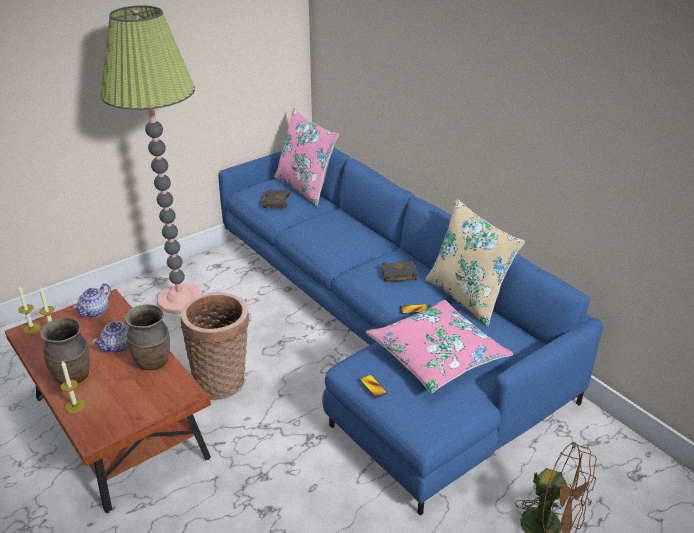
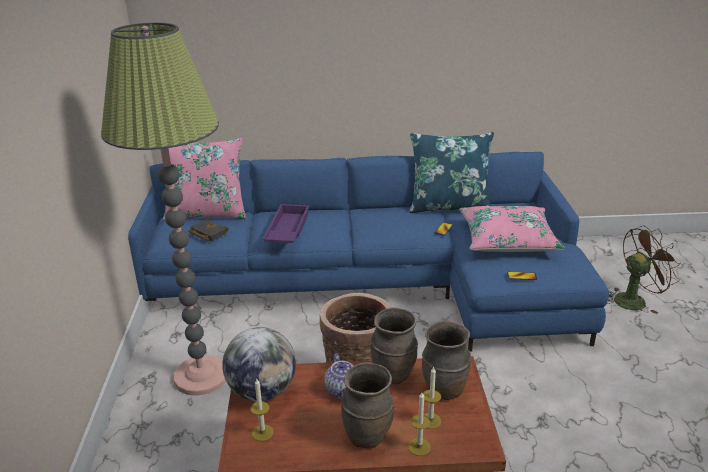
camera: 55 degrees left, 5 degrees down
candle [18,286,41,334] -> candle moved to [423,367,441,429]
teapot [73,283,111,317] -> globe [222,327,296,401]
black book [381,261,418,282] -> none
beige pillow [425,199,525,327] -> blue pillow [409,132,494,213]
none -> purple tray [262,204,310,243]
none -> brown vase [422,320,471,400]

